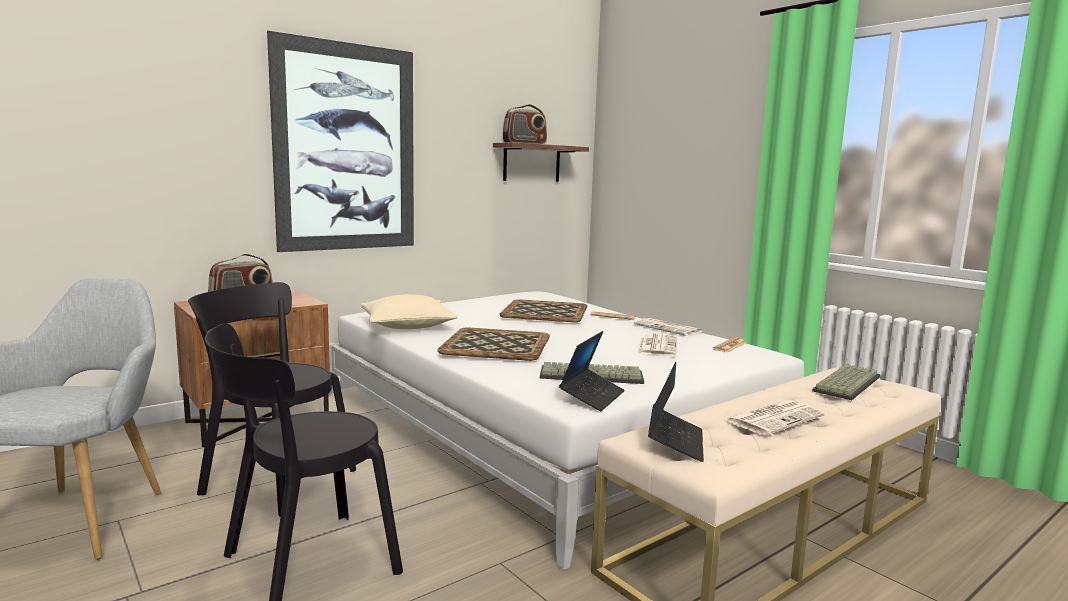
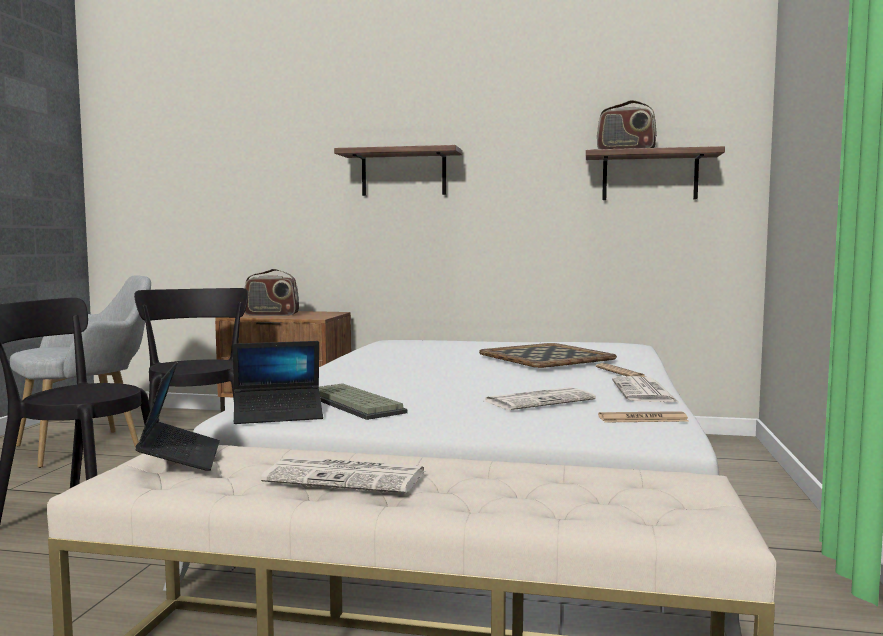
camera: 50 degrees right, 5 degrees down
picture [267,31,414,252] -> shelf [334,145,462,196]
beige pillow [360,294,457,329] -> none
tray [437,328,550,361] -> none
laptop [648,362,704,462] -> laptop turned 75 degrees counterclockwise [136,361,220,471]
keyboard [812,364,880,400] -> none

